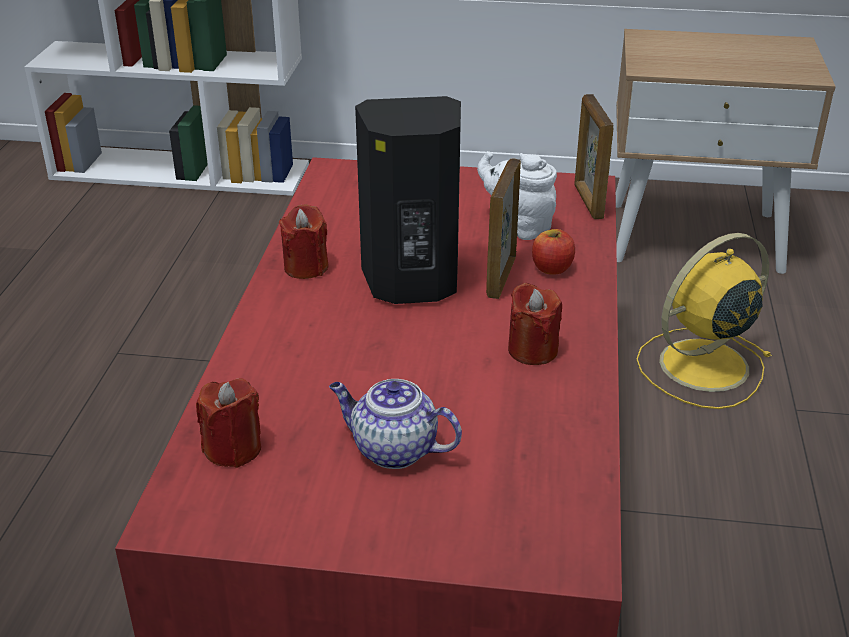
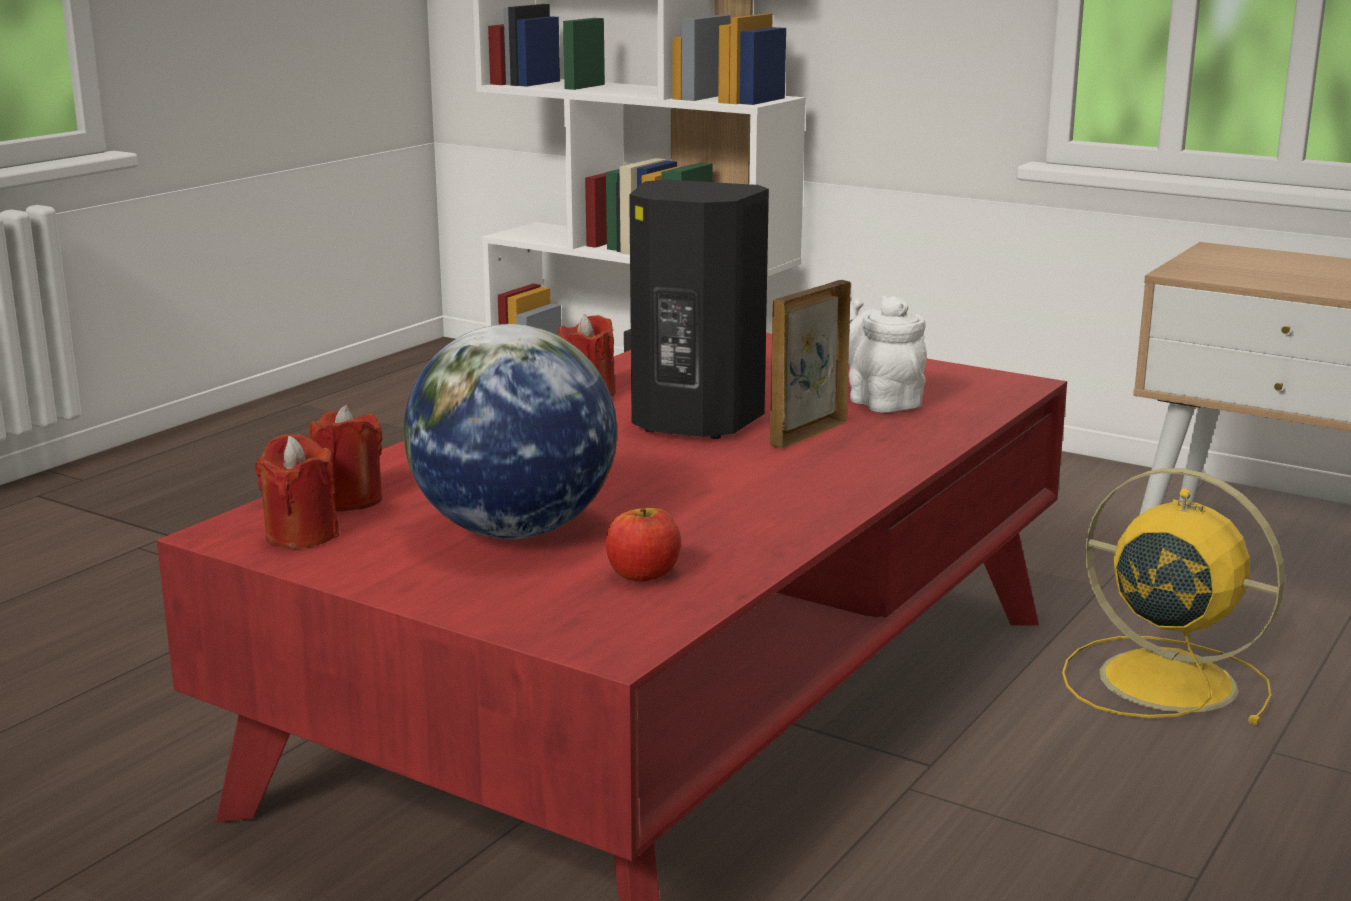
camera: 25 degrees right, 15 degrees down
teapot [329,379,462,469] -> globe [404,324,617,539]
red candle [508,283,562,365] -> red candle moved to [255,434,339,549]
apple [532,229,575,275] -> apple moved to [606,508,681,581]
picture frame [574,94,614,219] -> none
yellow fan [636,233,772,409] -> yellow fan turned 45 degrees clockwise [1062,468,1285,725]

